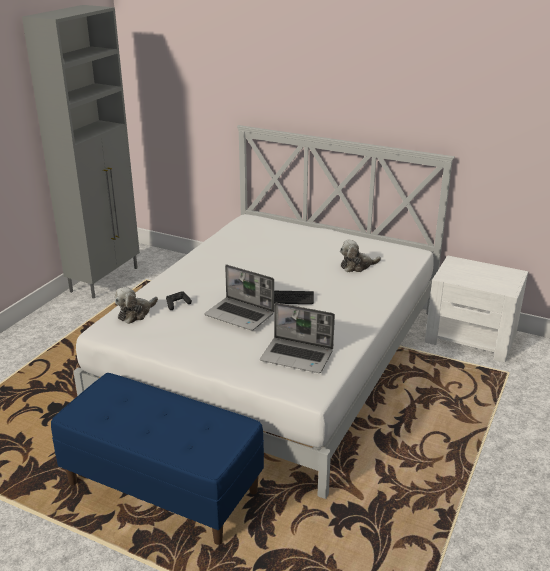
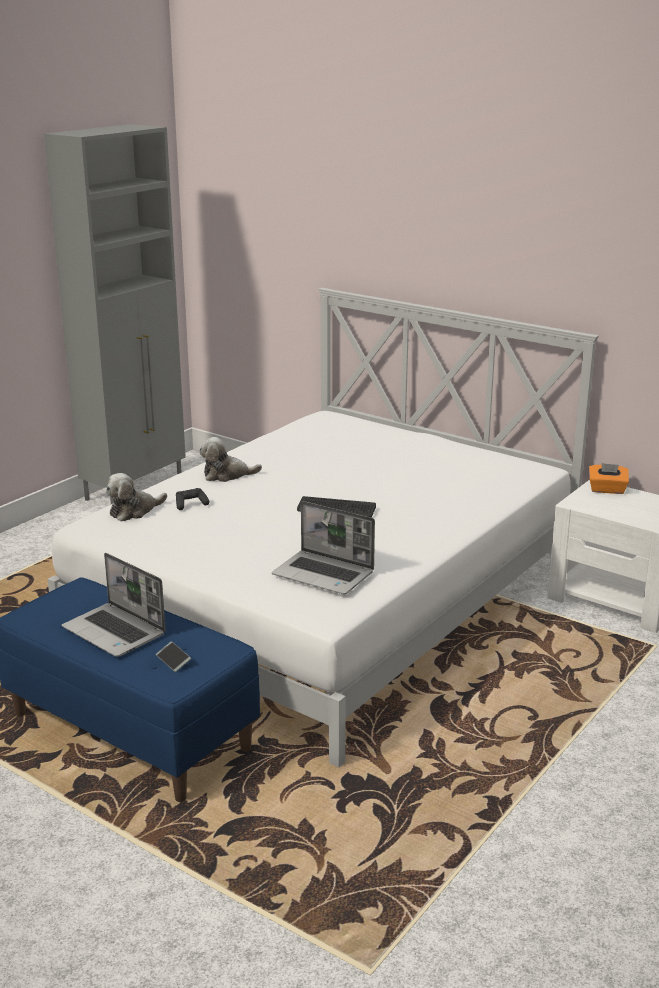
camera: 10 degrees right, 5 degrees down
laptop [205,265,274,331] -> laptop moved to [62,553,166,657]
plush toy [340,240,381,272] -> plush toy moved to [199,437,262,482]
none -> phone [156,641,191,672]
none -> orange tissue box [589,463,629,494]

